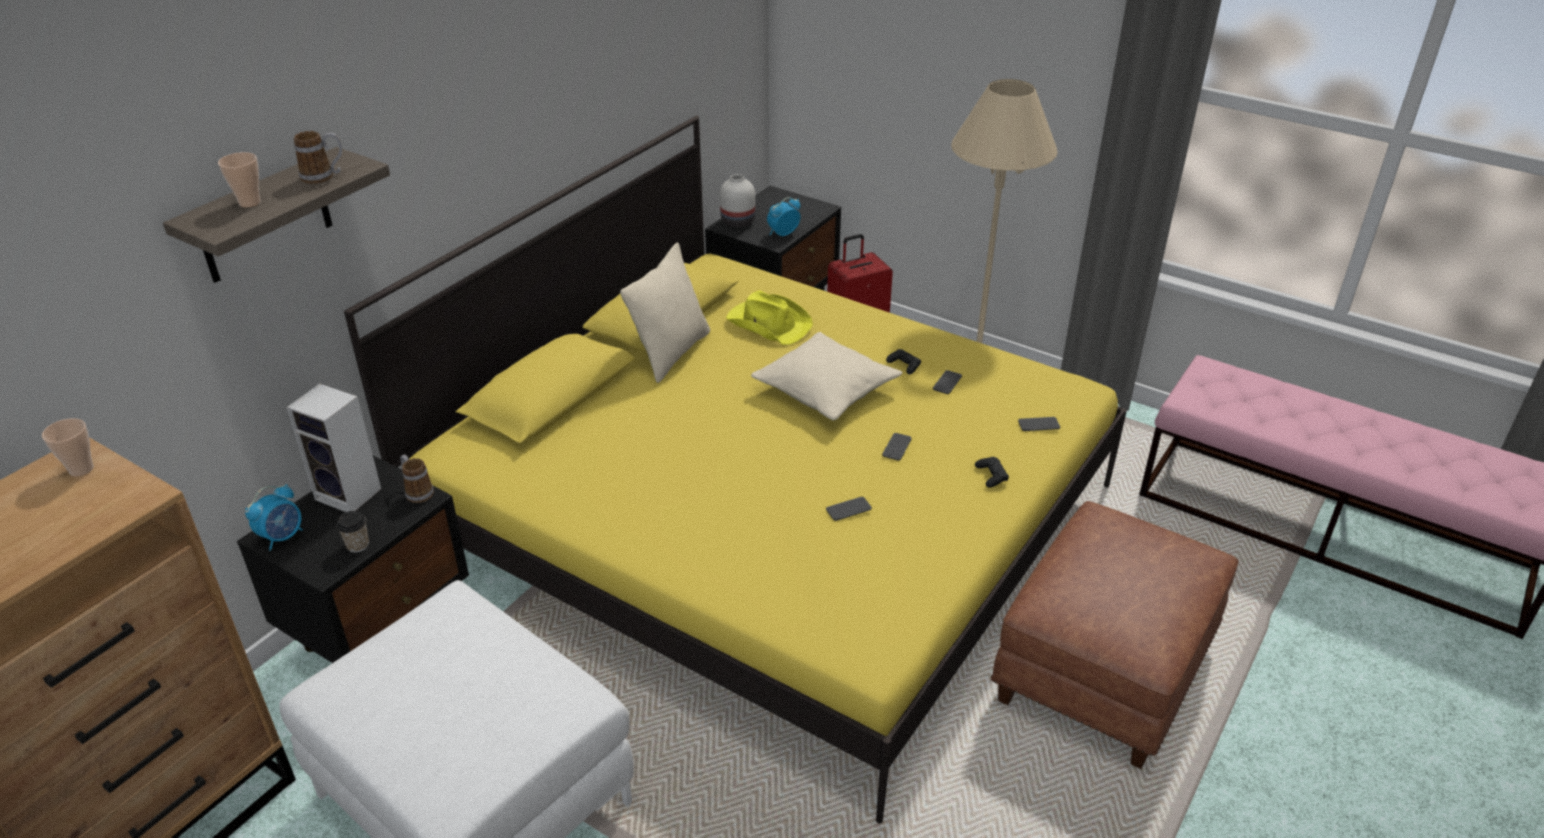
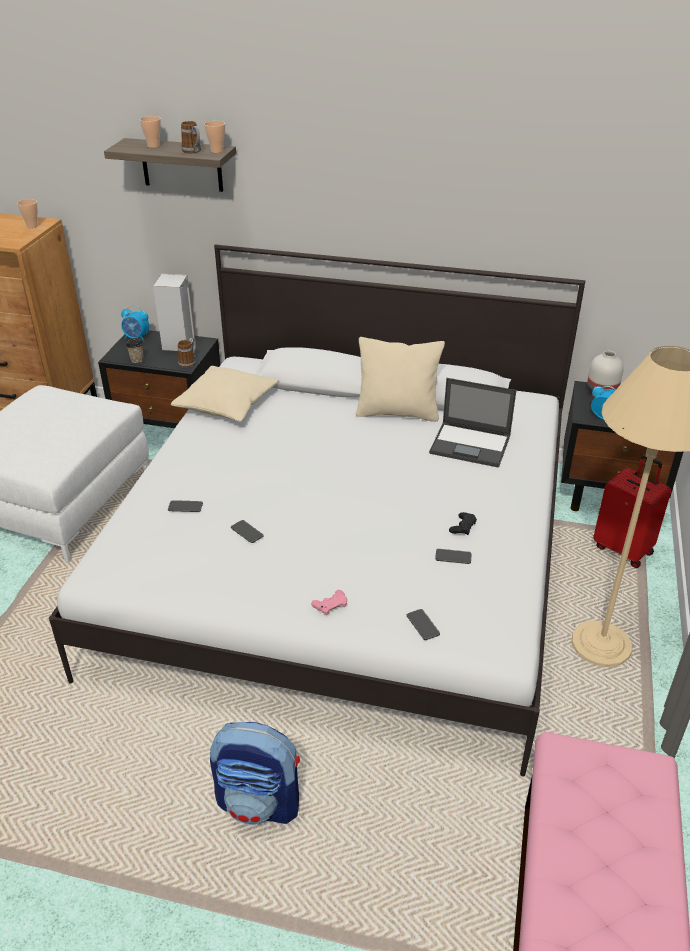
camera: 70 degrees right, 0 degrees up
yellow bed [344,115,1127,823] -> white bed [49,245,585,776]
yellow hat [726,290,813,345] -> laptop [429,378,516,468]
beige pillow [751,332,903,420] -> beige pillow moved to [171,366,279,422]
phone [882,433,912,460] -> phone moved to [168,500,203,512]
black game controller [975,457,1009,488] -> pink game controller [311,590,347,615]
brown ottoman [991,501,1239,769] -> backpack [210,722,300,825]
none -> cup [204,121,225,153]

